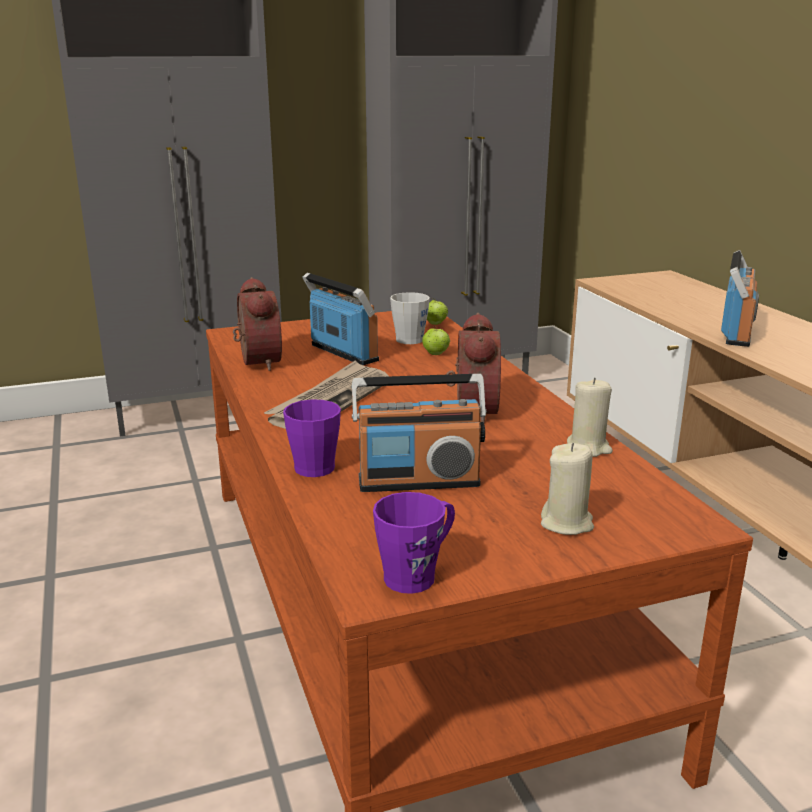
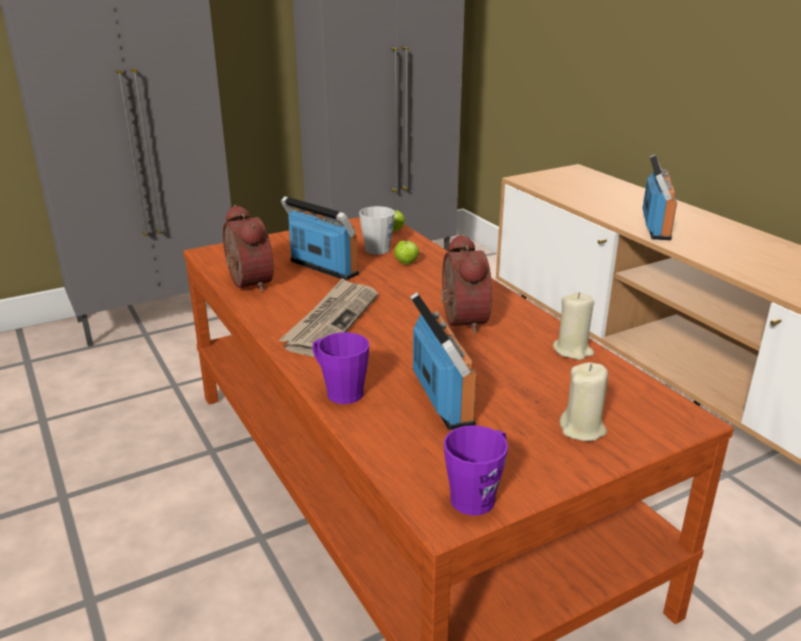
camera: 10 degrees left, 5 degrees up
radio [352,374,486,492] -> radio turned 90 degrees counterclockwise [410,292,477,430]

